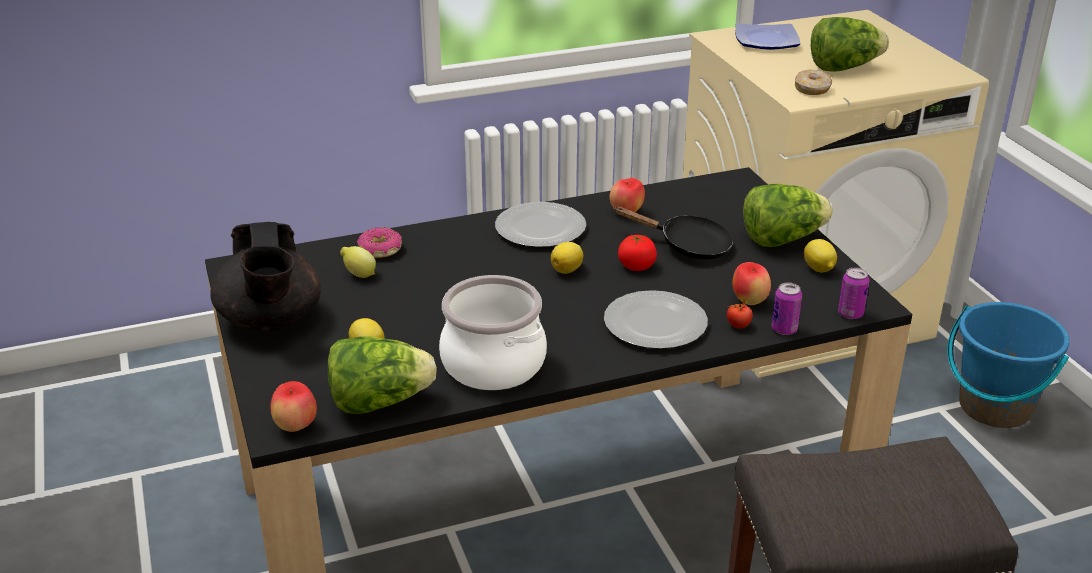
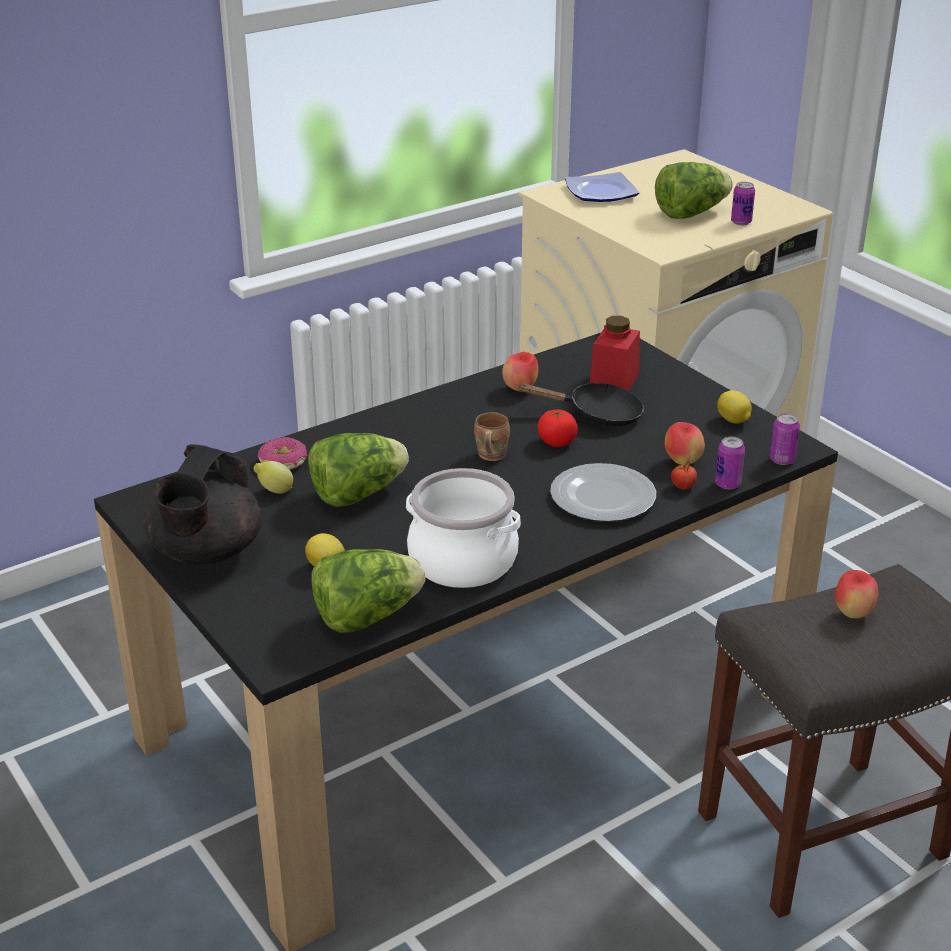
camera: 15 degrees left, 0 degrees up
black teapot [210,222,321,331] -> black teapot turned 45 degrees clockwise [143,445,262,564]
apple [271,381,317,432] -> apple moved to [835,570,878,618]
plate [495,202,586,247] -> none
lemon [551,242,583,274] -> brown mug [474,412,510,461]
lettuce [743,184,833,247] -> lettuce moved to [308,433,409,507]
donut [795,69,832,95] -> none
blue bucket [947,302,1070,428] -> none
none -> red jar [590,316,640,391]
none -> can [731,182,755,225]

